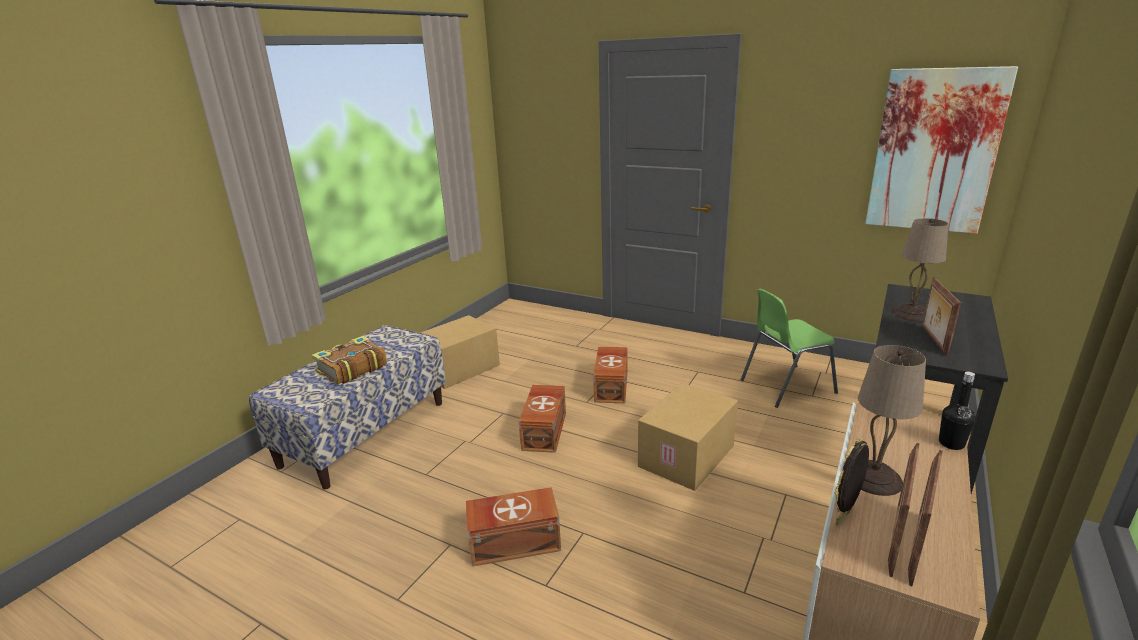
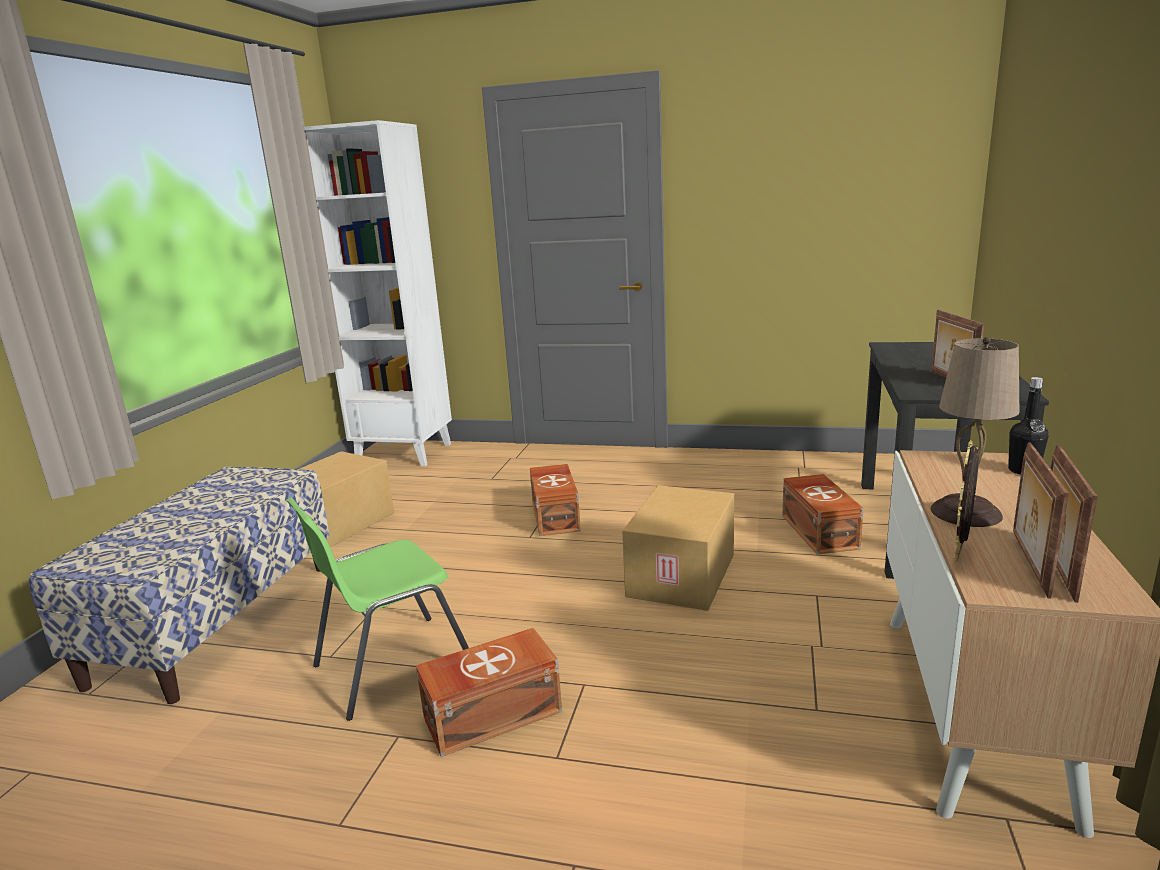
camera: 15 degrees left, 5 degrees down
book [312,336,387,384] -> none
brown storage box [519,385,566,453] -> brown storage box moved to [782,474,864,554]
green chair [741,289,838,408] -> green chair moved to [286,498,469,721]
picture [865,66,1018,234] -> none
beige table lamp [892,218,949,321] -> none
none -> white bookcase [304,120,452,466]

